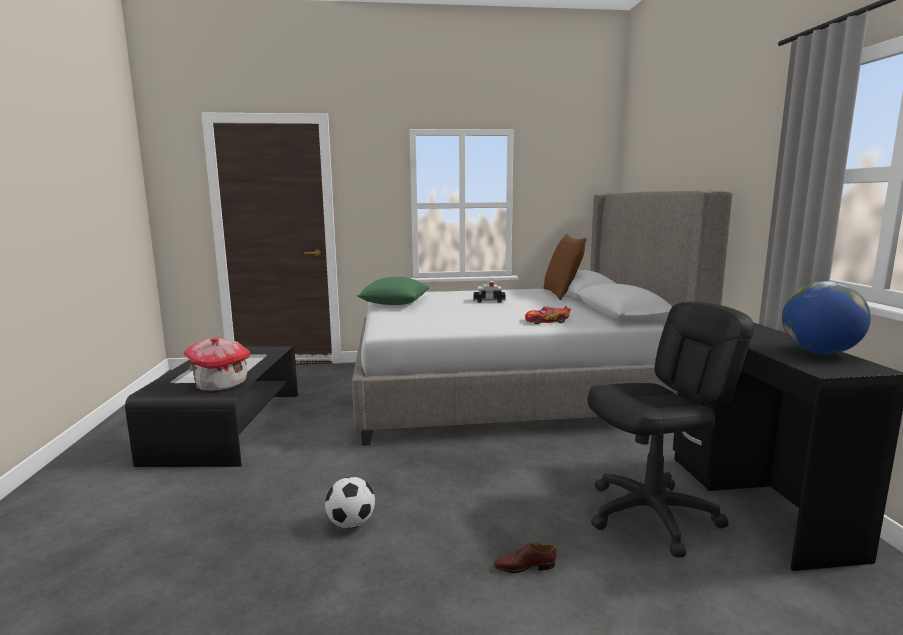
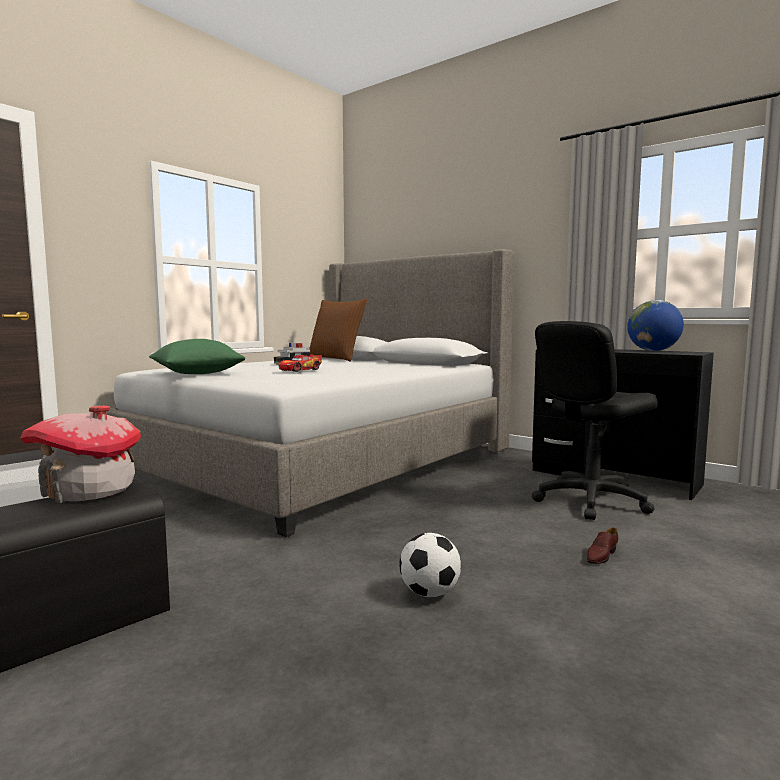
camera: 45 degrees left, 5 degrees down
toy car [525,306,571,324] -> toy car moved to [279,354,322,372]
black office chair [588,301,754,557] -> black office chair turned 150 degrees counterclockwise [532,321,658,520]

